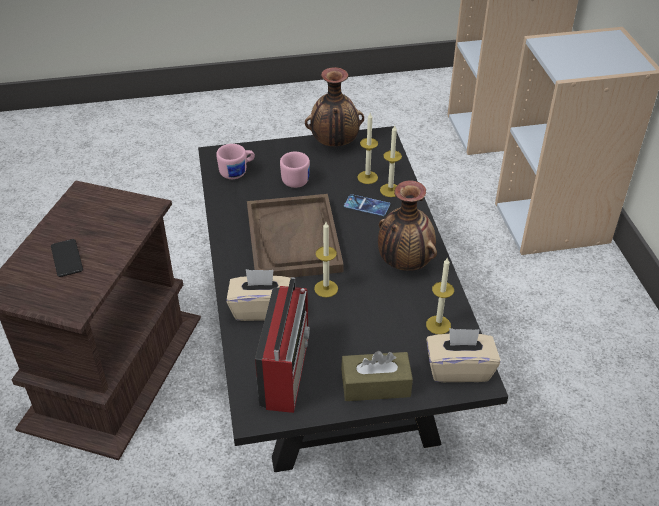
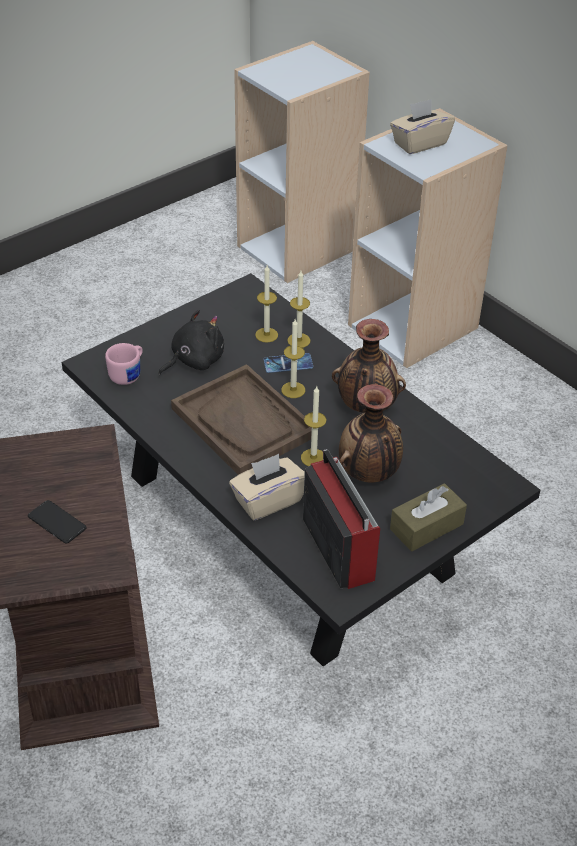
camera: 30 degrees left, 0 degrees up
pink mug [280,152,310,188] -> black plush toy [159,310,224,375]
vase [305,67,364,146] -> vase moved to [339,384,403,483]
candle [426,257,454,334] -> candle moved to [281,319,305,398]
beige tissue box [426,328,501,382] -> beige tissue box moved to [390,99,455,154]

